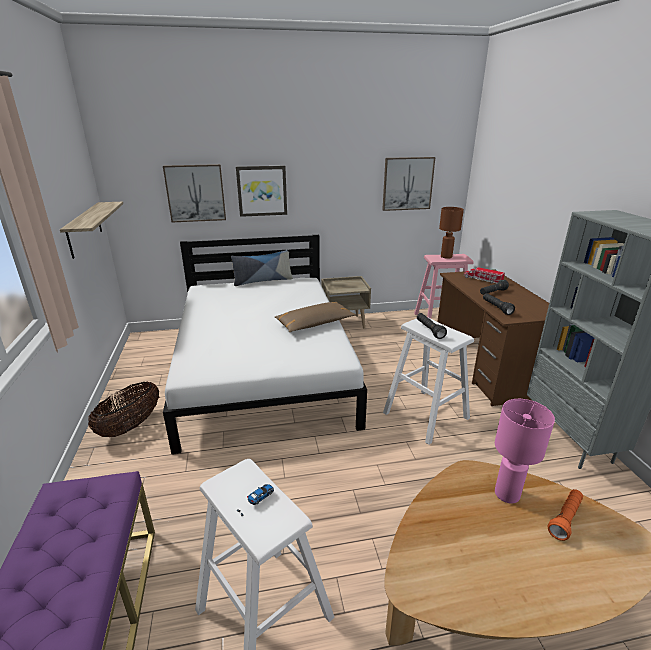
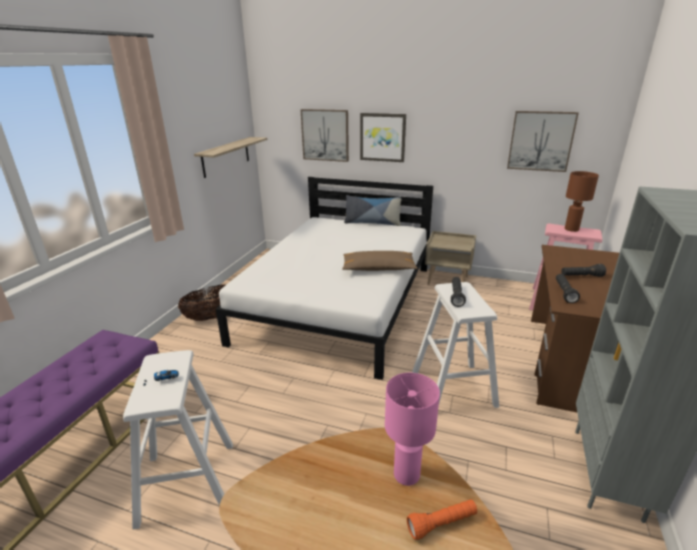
camera: 30 degrees right, 0 degrees up
toy truck [464,267,505,283] -> none

